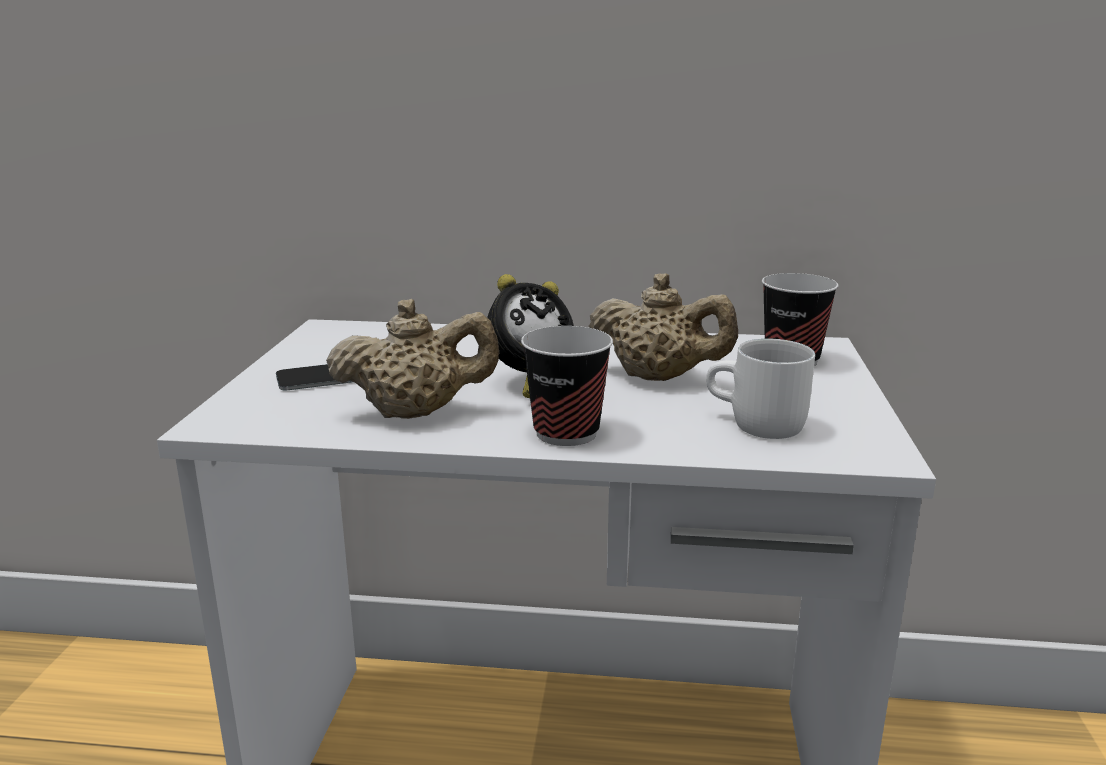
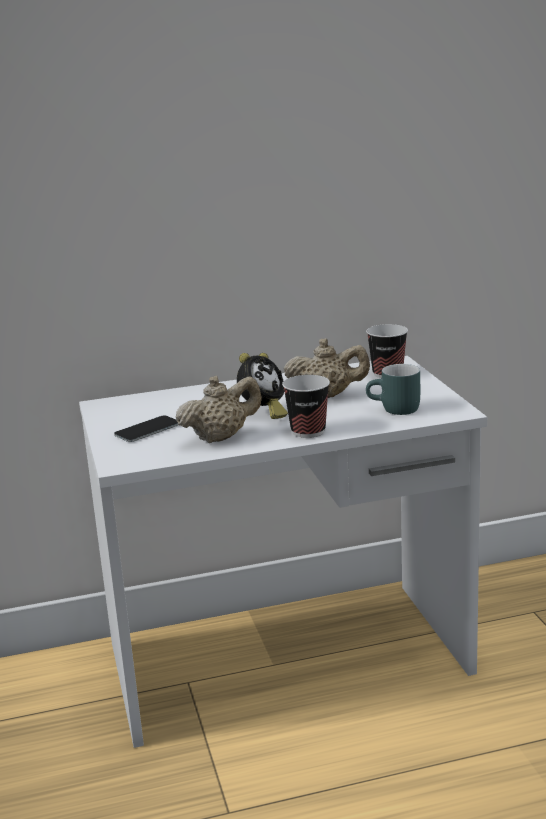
camera: 20 degrees left, 0 degrees up
white mug [706,339,815,439] -> turquoise mug [366,364,420,415]

